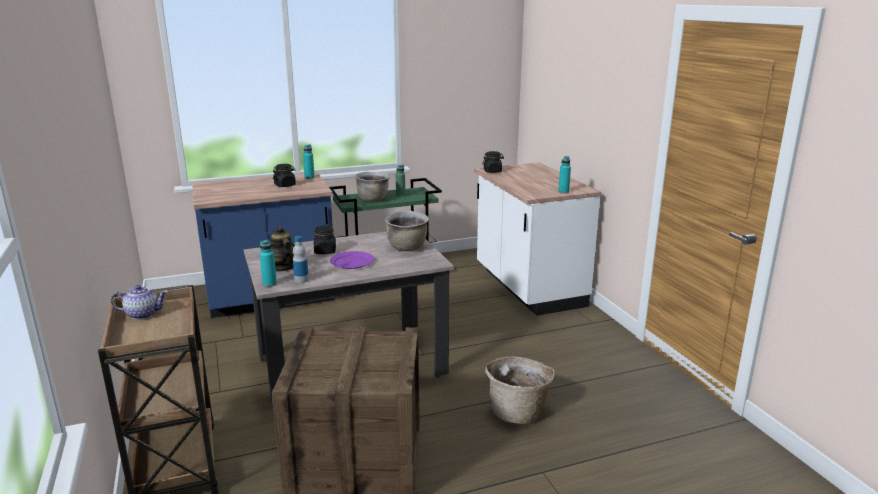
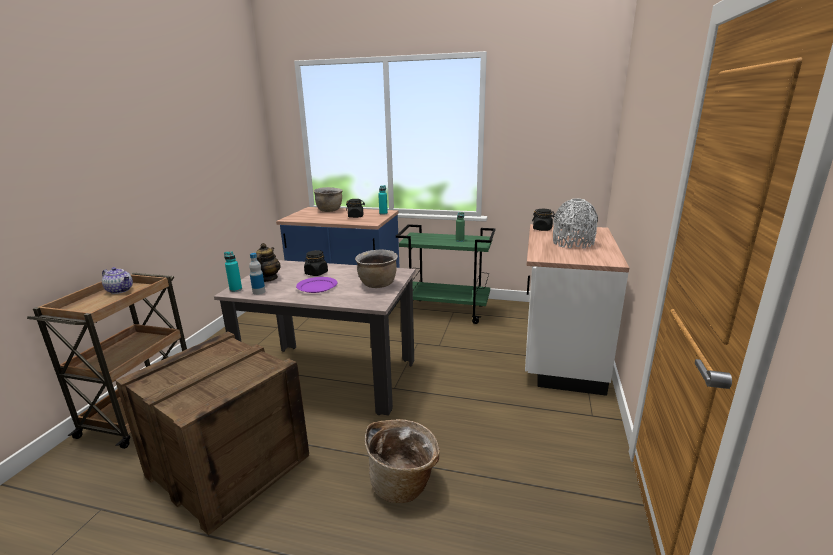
camera: 35 degrees right, 0 degrees up
brown cooking pot [355,172,390,202] -> brown cooking pot moved to [314,187,342,212]
turquoise bottle [558,156,571,193] -> none
none -> grey vase [553,199,598,249]

